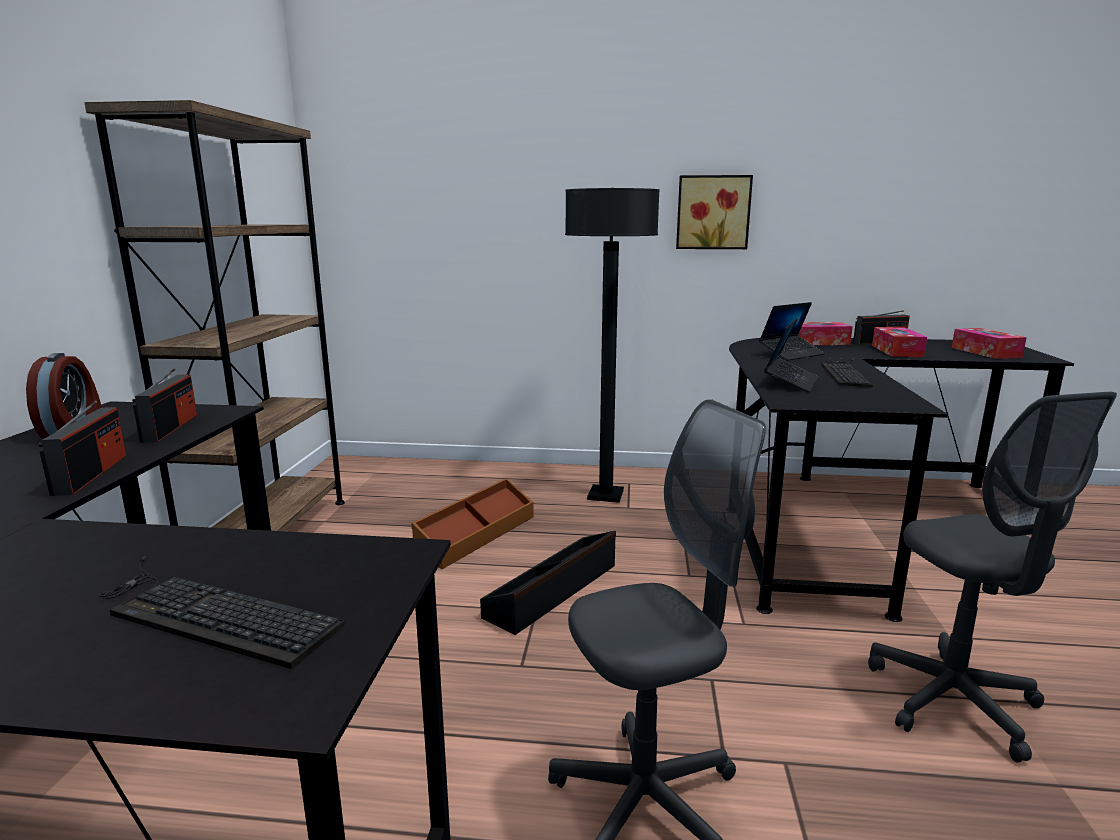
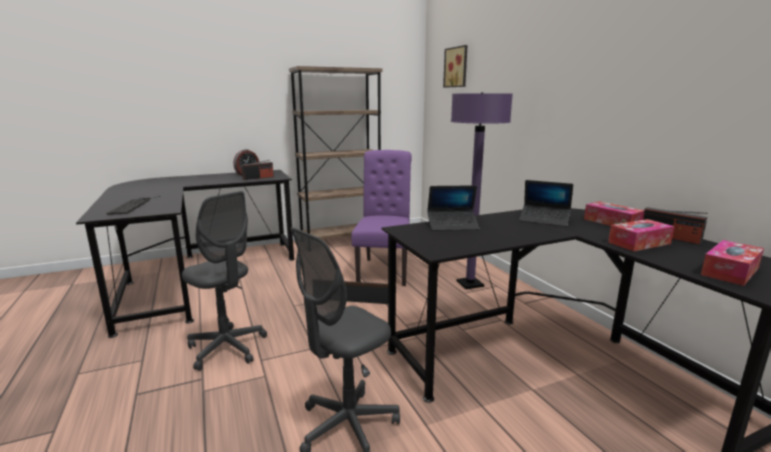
camera: 60 degrees right, 0 degrees up
radio [39,401,127,496] -> none
brown storage box [411,479,534,569] -> purple chair [351,150,412,286]
black floor lamp [565,188,660,503] -> purple floor lamp [451,92,513,289]
picture [676,175,753,249] -> picture moved to [443,45,468,88]
keyboard [821,359,873,387] -> none

